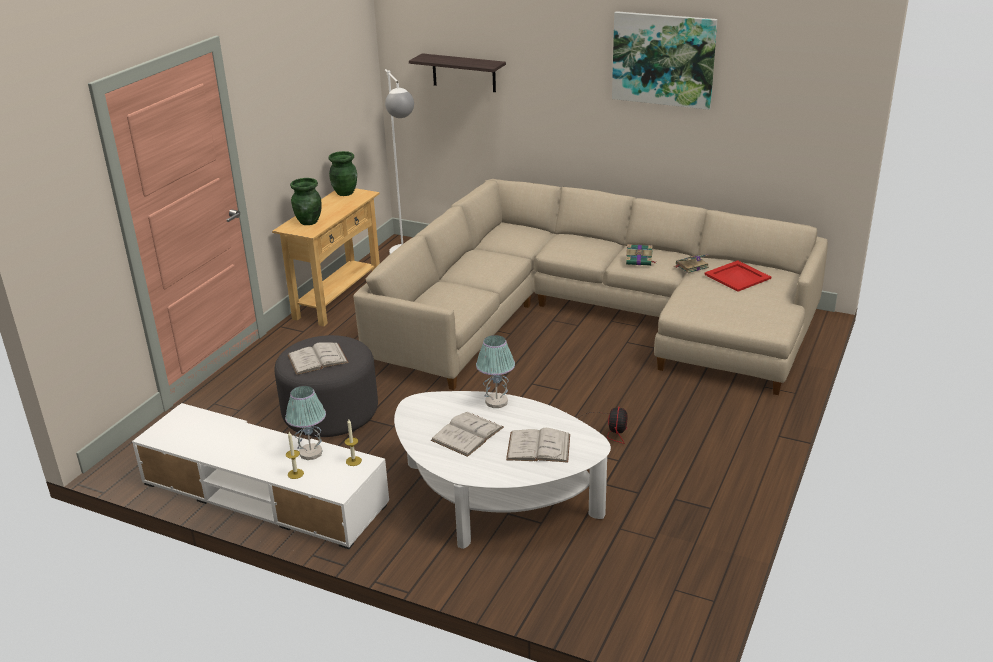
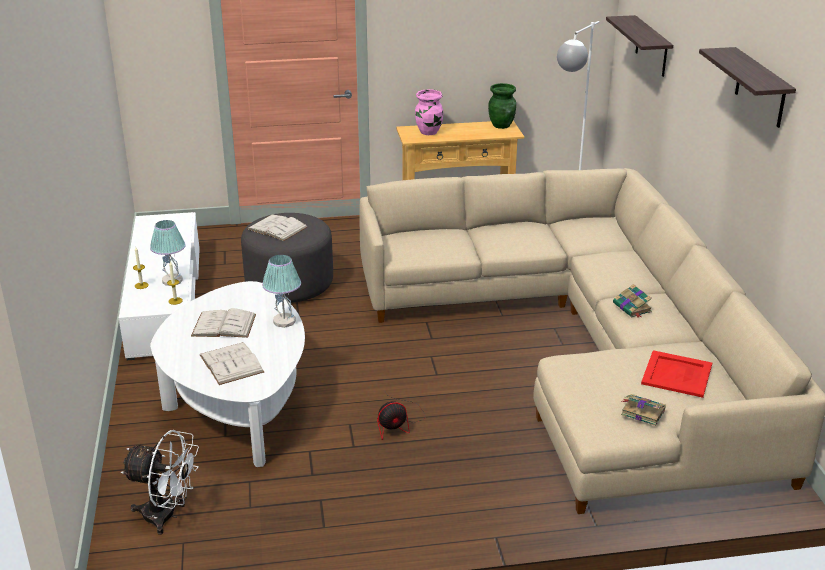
camera: 55 degrees right, 0 degrees up
green vase [290,178,322,225] -> pink vase [415,89,443,135]
picture [612,11,717,110] -> shelf [699,47,796,128]
book [674,254,709,273] -> book moved to [621,394,666,426]
none -> white fan [121,430,199,535]

